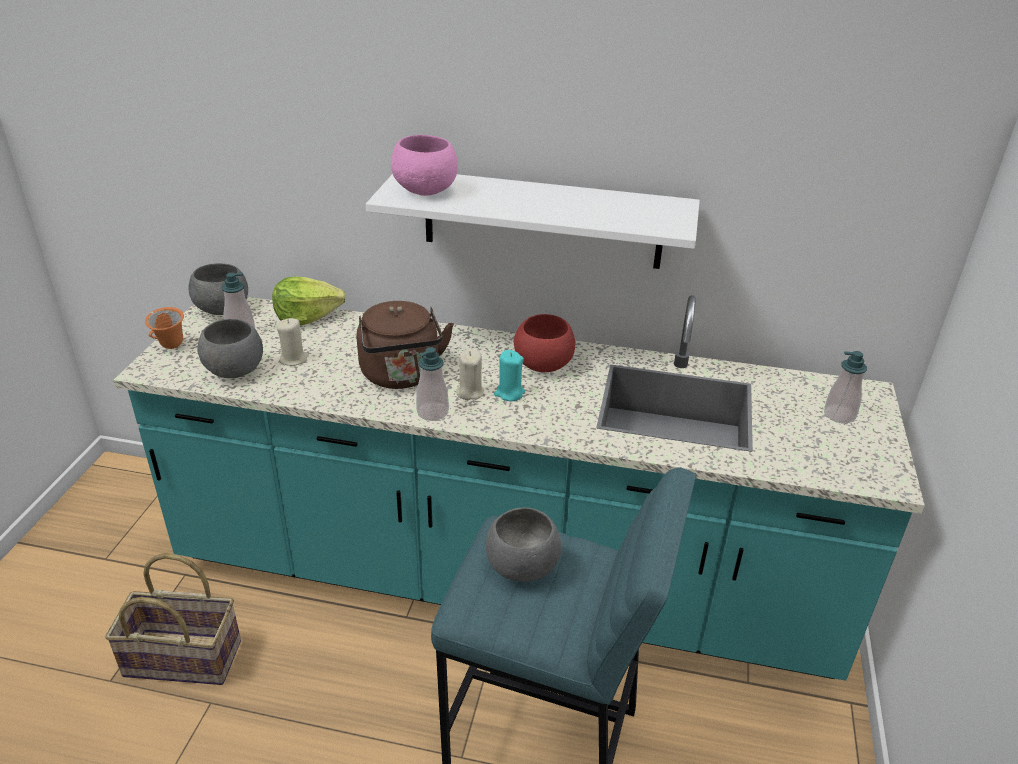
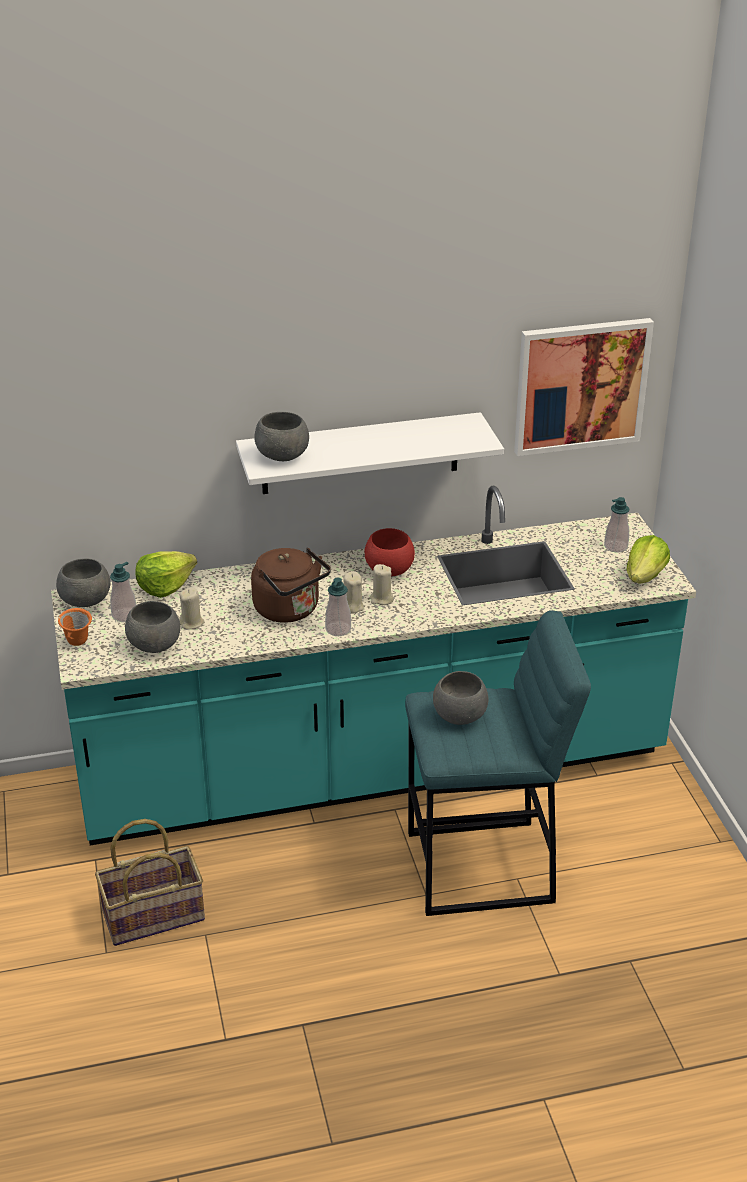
camera: 25 degrees left, 0 degrees up
pink bowl [391,135,458,196] -> grey bowl [254,412,309,461]
turquoise candle [494,350,525,401] -> beige candle [370,564,394,605]
none -> picture [514,318,654,456]
none -> lettuce [627,535,670,583]

